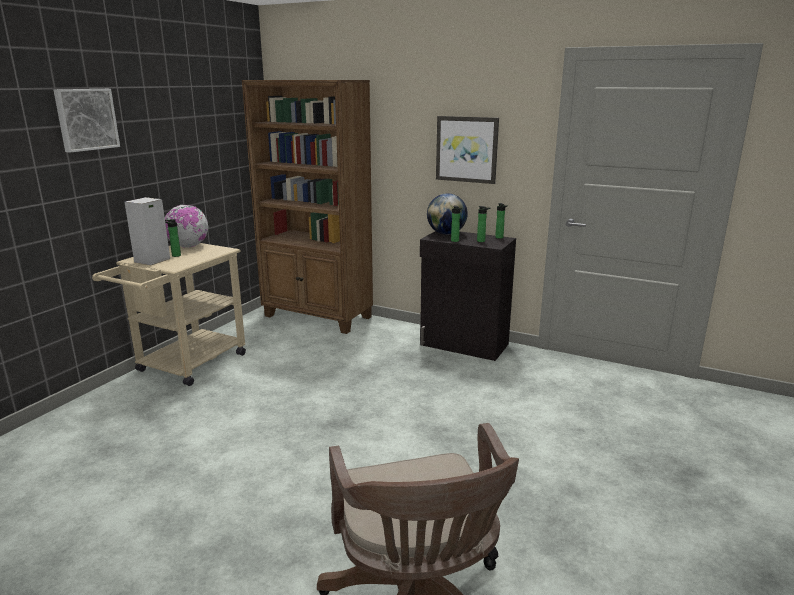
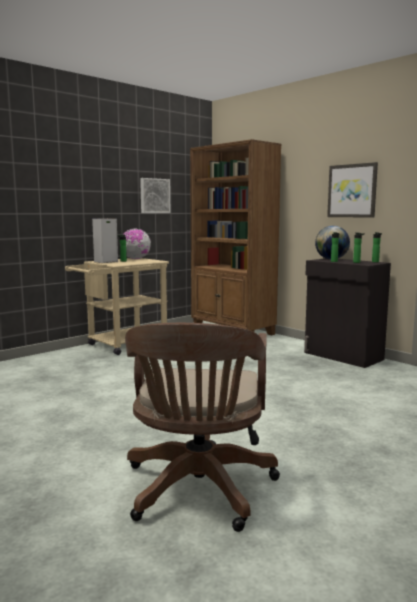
camera: 20 degrees right, 10 degrees down
picture [54,89,120,153] -> picture moved to [140,178,170,213]

